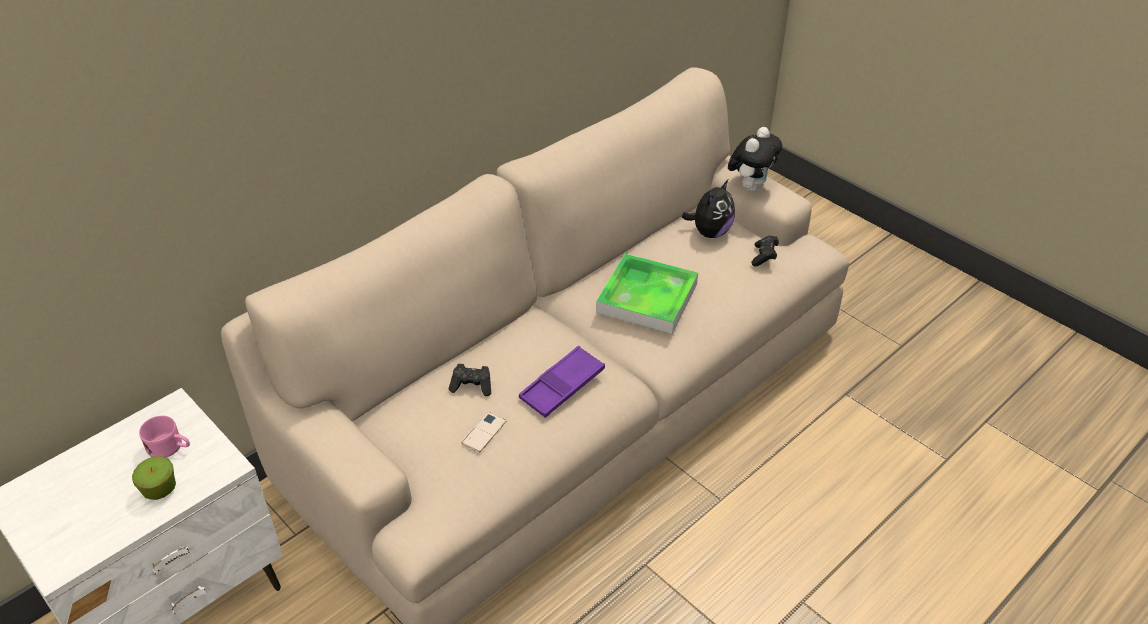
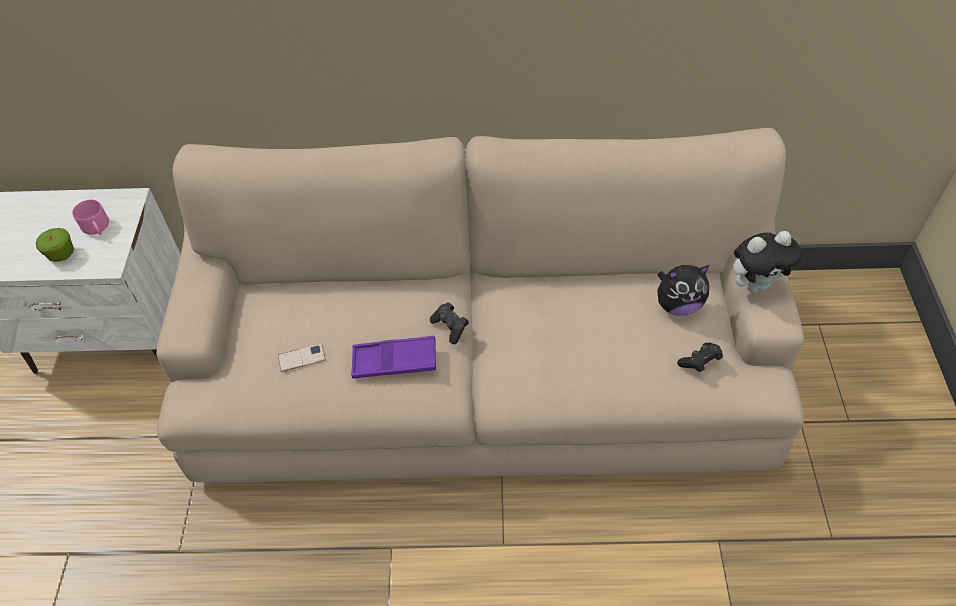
camera: 45 degrees right, 10 degrees up
black game controller [449,364,491,396] -> black game controller moved to [430,302,469,344]
tray [596,254,698,334] -> none

